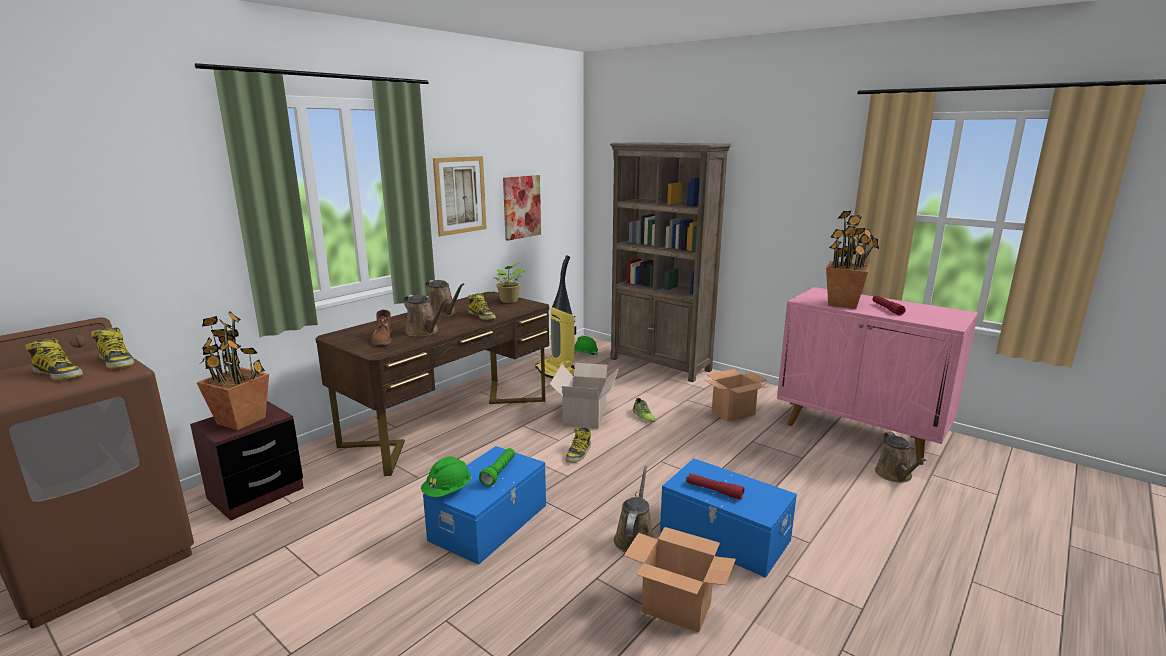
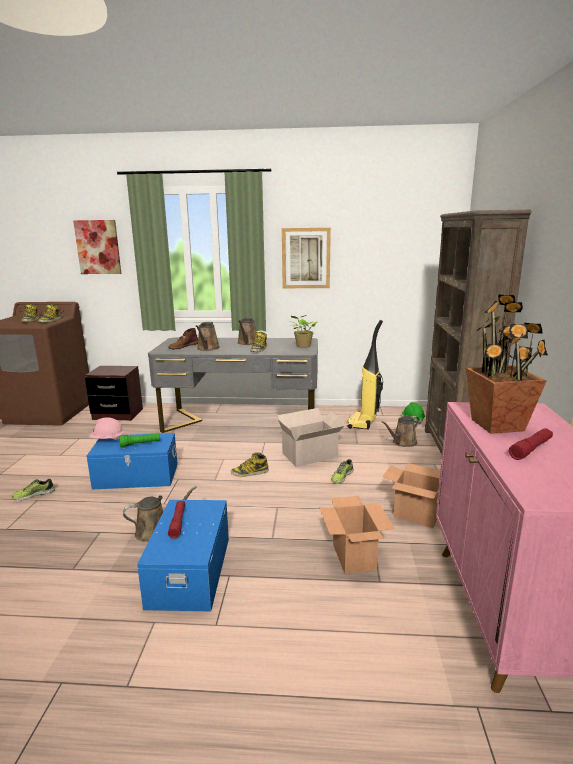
camera: 55 degrees right, 0 degrees up
potted plant [196,312,269,430] -> none
brown desk [316,292,549,476] -> grey desk [148,337,318,433]
green hard hat [421,456,471,497] -> pink hard hat [89,417,125,440]
picture [503,175,541,241] -> picture moved to [73,220,121,274]
cardboard box [624,527,736,633] -> cardboard box moved to [319,496,395,574]
brown watering can [875,432,926,482] -> brown watering can moved to [382,416,420,447]
none -> shoe [12,479,55,500]

